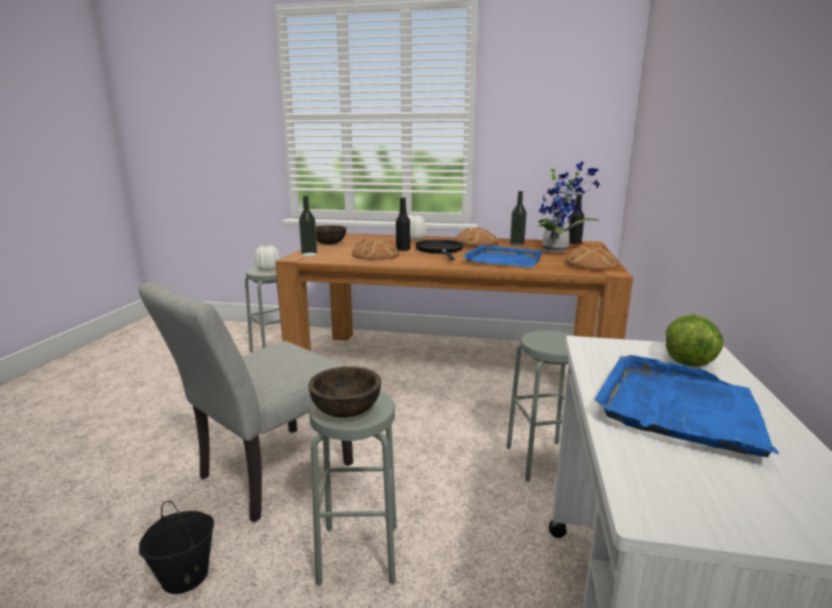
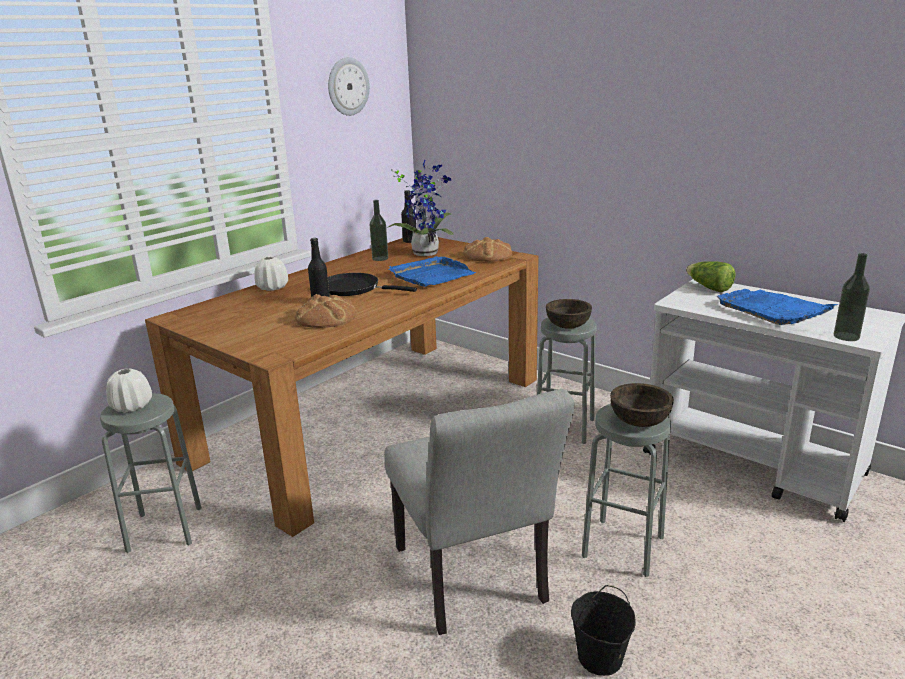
camera: 60 degrees left, 5 degrees up
bottle [299,196,317,256] -> bottle moved to [834,253,870,341]
brown bowl [316,225,346,245] -> brown bowl moved to [546,299,592,329]
bread [455,228,498,247] -> none
none -> wall clock [328,57,370,116]

